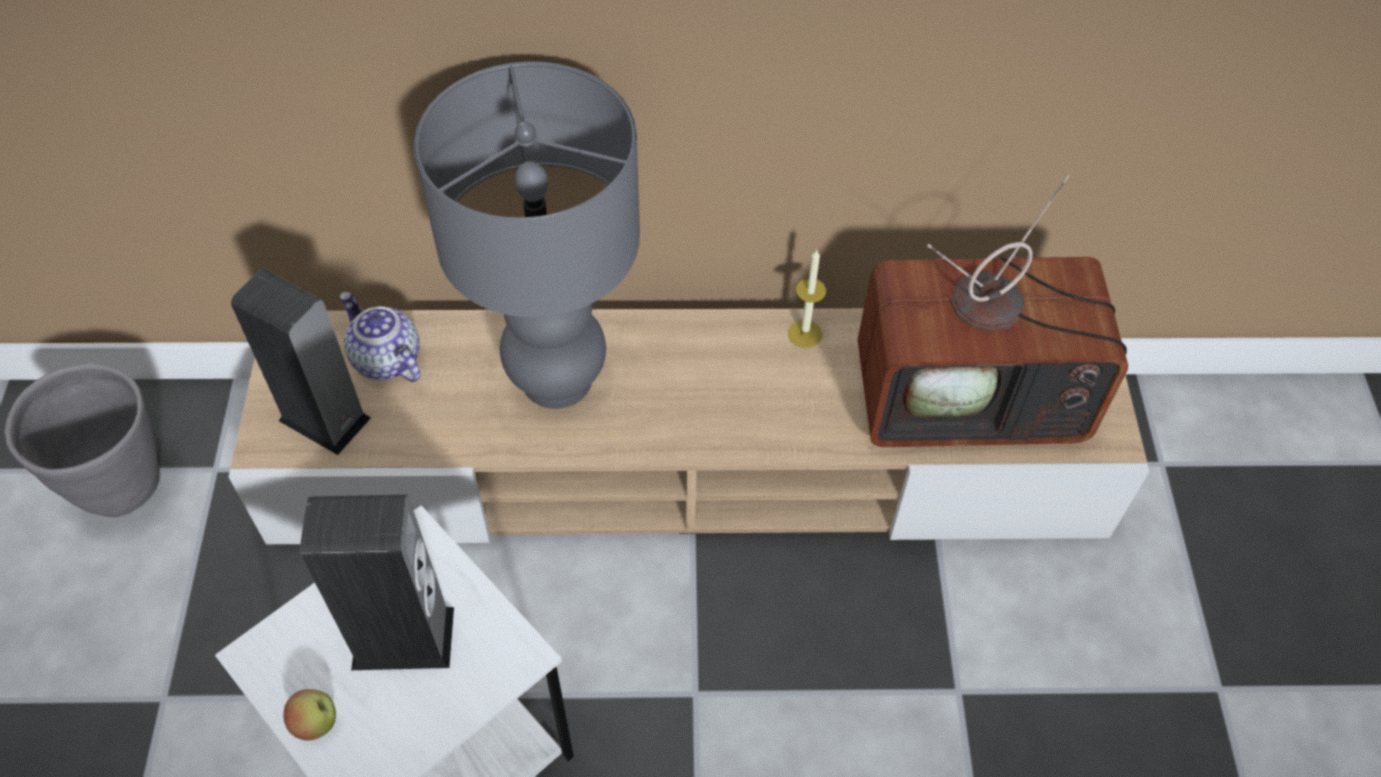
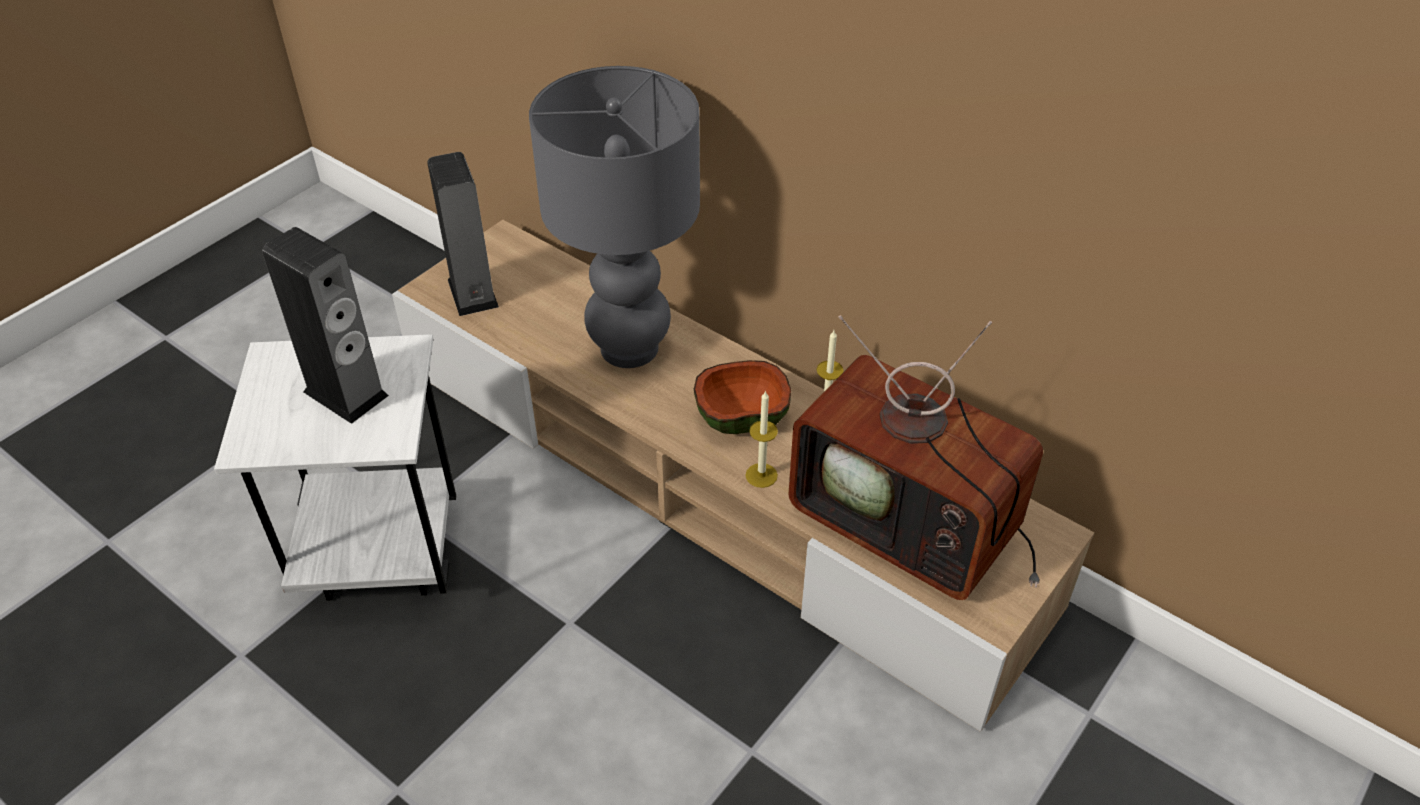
camera: 40 degrees right, 10 degrees down
grey planter [4,363,159,517] -> none
apple [283,689,336,740] -> none
teapot [340,292,421,382] -> none
none -> bowl [694,360,791,434]
none -> candle [745,390,778,488]

